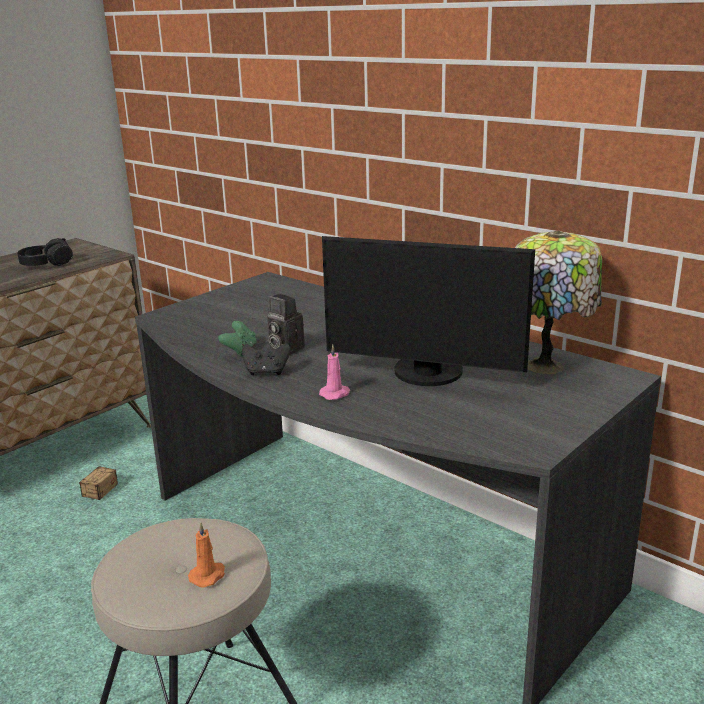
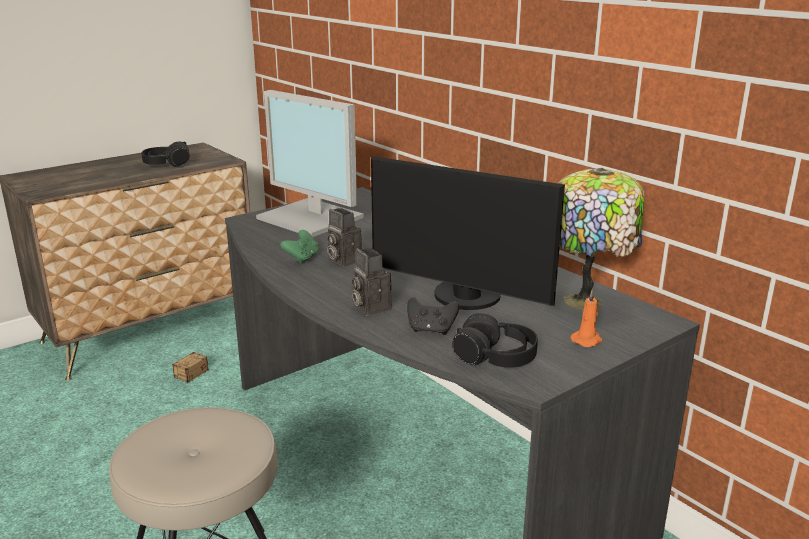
camera: 10 degrees right, 0 degrees up
orange candle [188,523,225,588] -> orange candle moved to [570,289,603,347]
black game controller [242,343,290,375] -> black game controller moved to [407,297,459,335]
pink candle [319,345,350,400] -> camera [352,248,392,316]
none -> monitor [256,90,364,237]
none -> black headphones [452,313,538,368]

